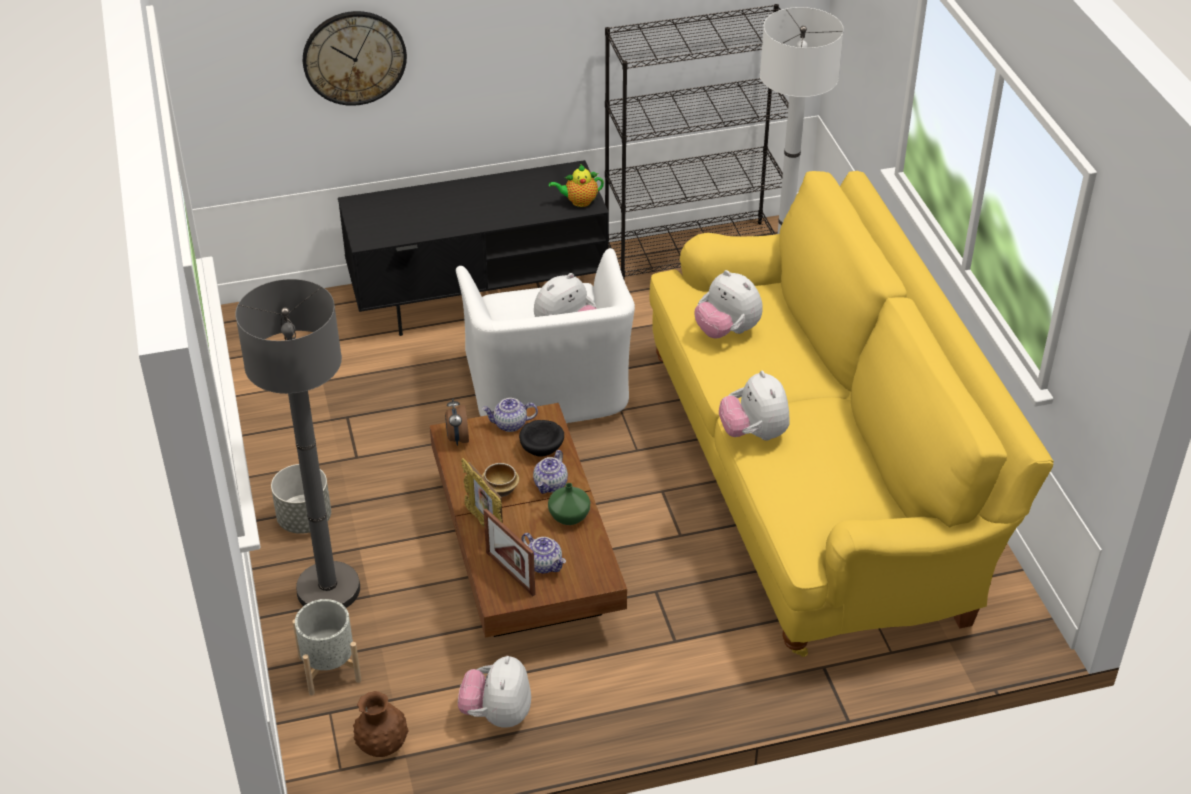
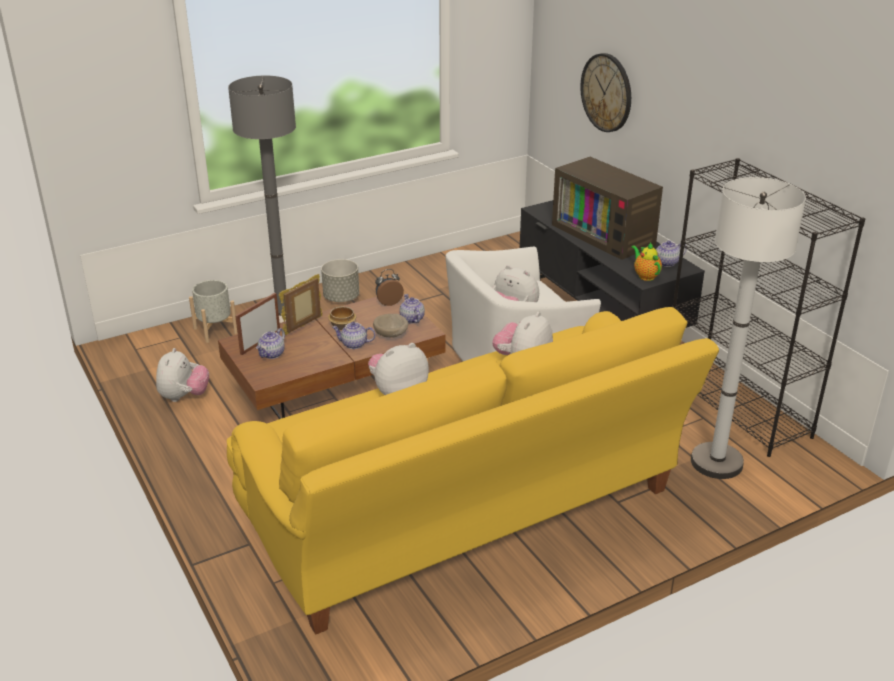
camera: 75 degrees right, 10 degrees down
brown vase [353,691,409,757] -> none
plush toy [458,656,531,728] -> plush toy turned 105 degrees clockwise [156,348,209,402]
black bowl [519,420,564,457] -> beige bowl [373,314,408,338]
green vase [548,483,590,525] -> none
none -> television [552,157,663,260]
none -> teapot [656,240,687,267]

